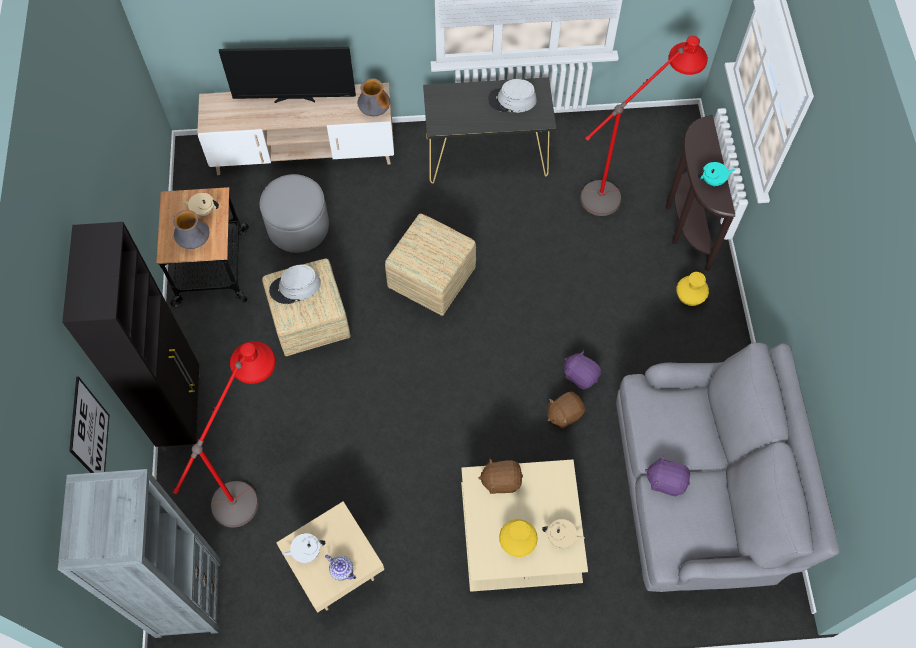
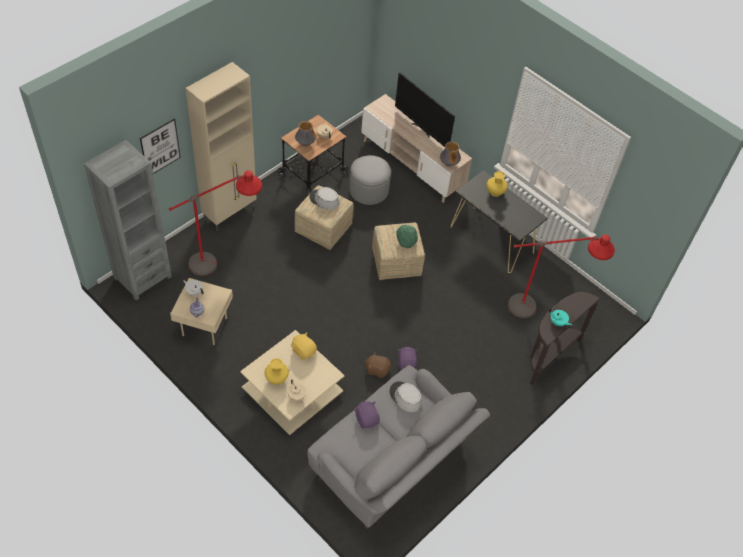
camera: 45 degrees right, 10 degrees down
black cabinet [62,222,200,451] -> beige cabinet [186,62,257,231]
brown plush toy [478,458,523,494] -> yellow plush toy [291,333,317,360]
grey hat [488,79,537,113] -> grey hat moved to [390,381,422,412]
yellow vase [677,272,709,306] -> yellow vase moved to [487,171,508,197]
none -> green hat [396,225,418,248]

